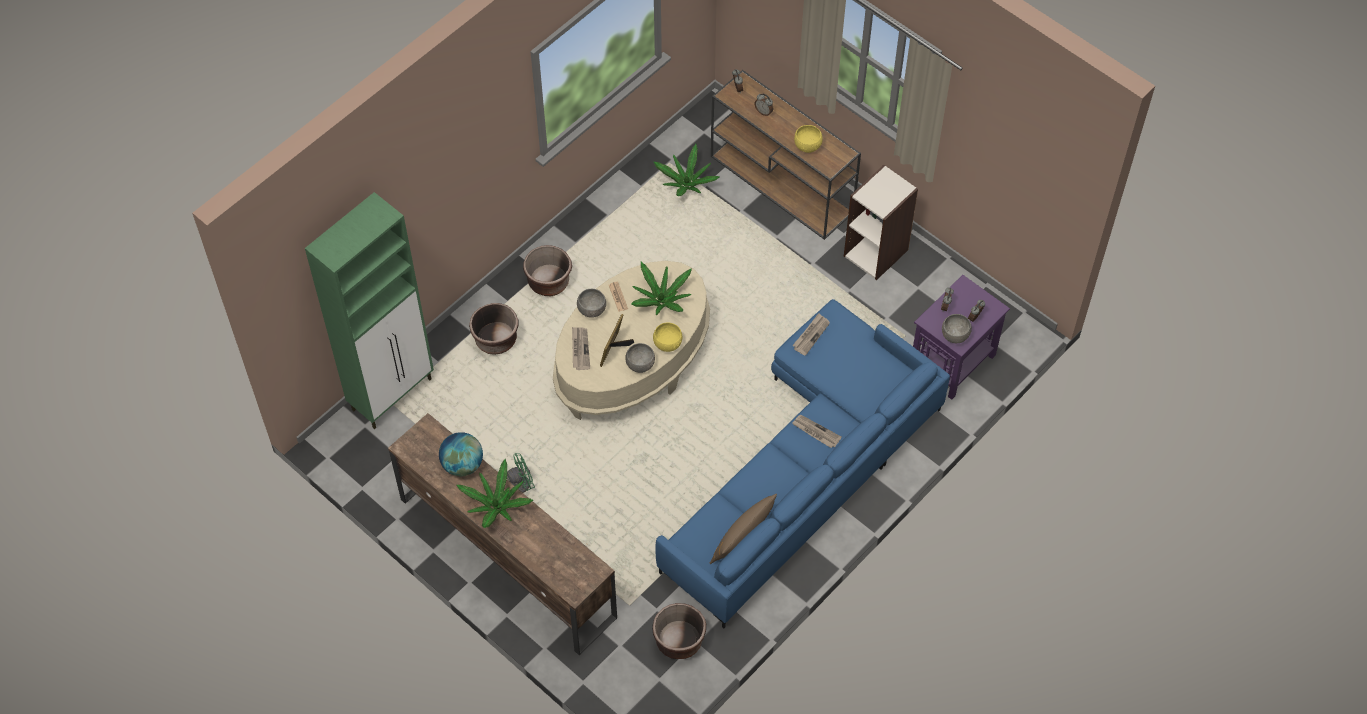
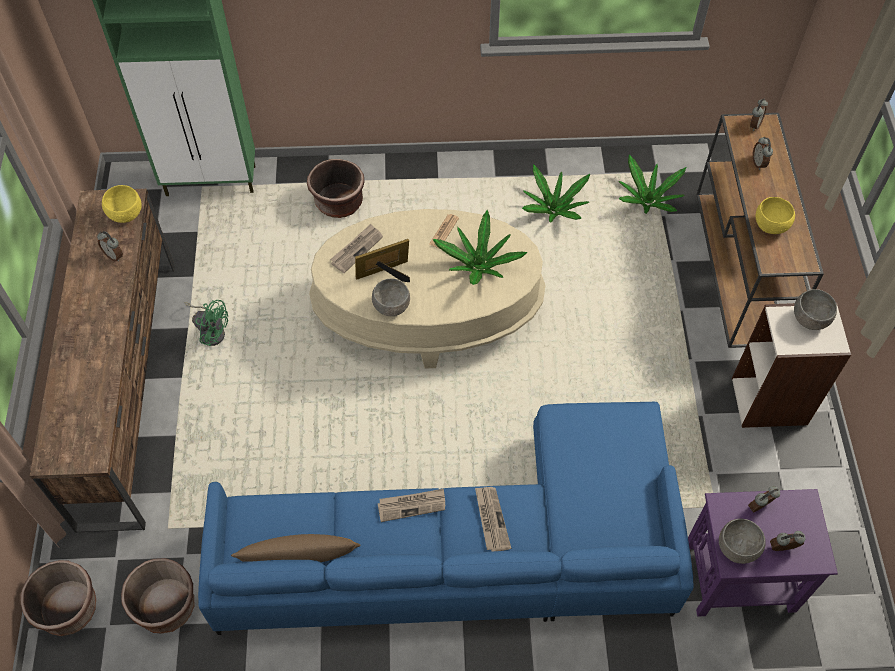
camera: 45 degrees right, 0 degrees up
globe [439,432,483,476] -> alarm clock [97,231,123,262]
potted plant [457,459,533,528] -> potted plant moved to [522,164,590,223]
brown planter [523,245,572,296] -> brown planter moved to [21,560,96,636]
grey bowl [577,289,606,318] -> grey bowl moved to [794,289,837,330]
yellow bowl [653,322,682,352] -> yellow bowl moved to [102,185,142,223]
newspaper [792,313,830,356] -> newspaper moved to [377,489,445,522]

